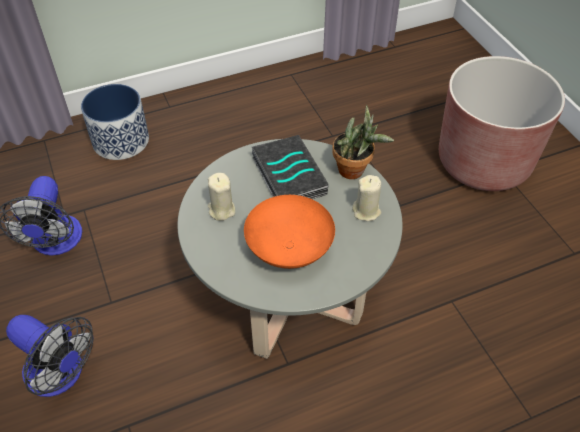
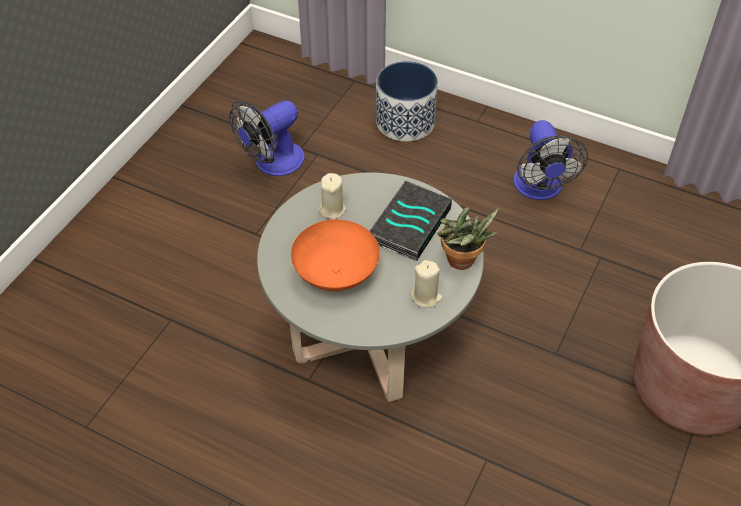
camera: 50 degrees right, 0 degrees up
fan [6,315,94,397] -> fan moved to [513,120,588,200]

